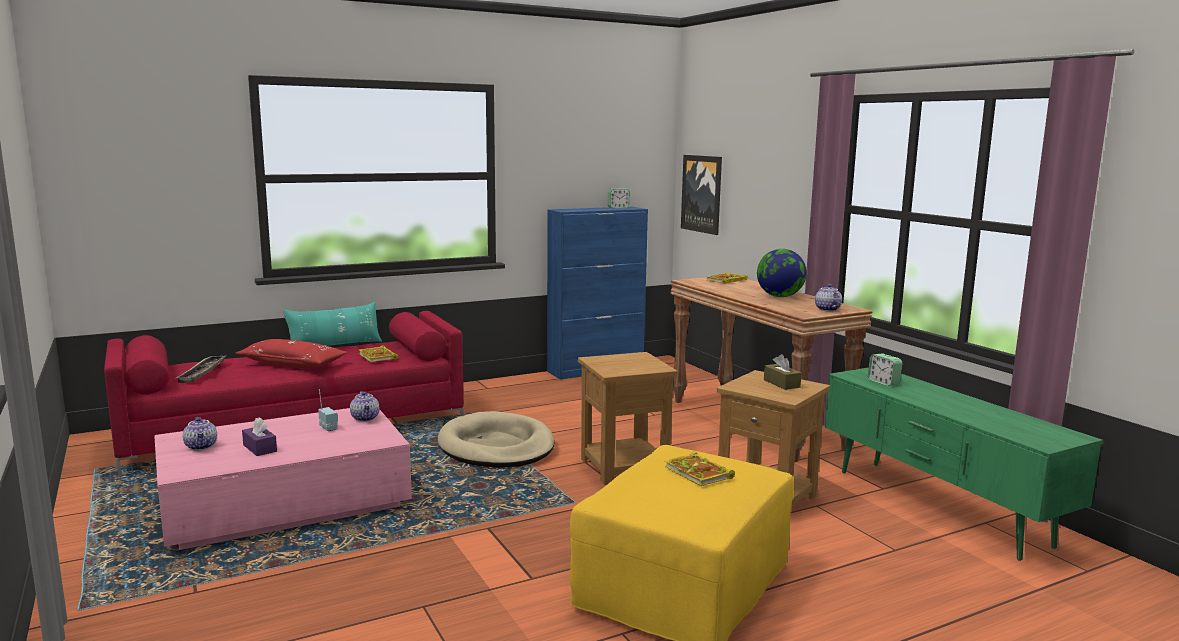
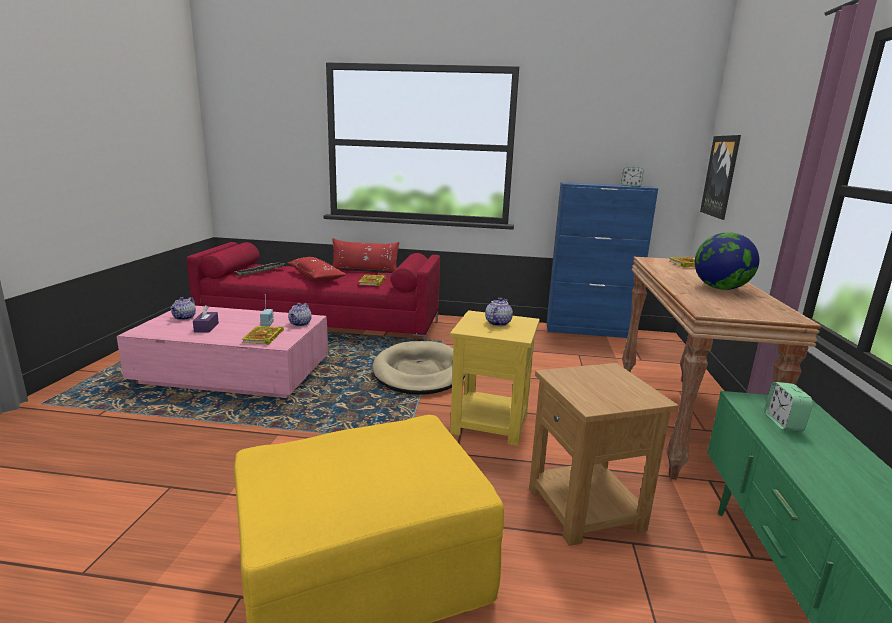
camera: 35 degrees right, 5 degrees up
turquoise pillow [283,302,382,346] -> red pillow [332,238,399,272]
brown side table [578,352,678,485] -> yellow side table [450,310,540,446]
book [664,452,735,486] -> book moved to [241,326,284,345]
brown tissue box [764,354,802,390] -> none
teapot [815,284,842,311] -> teapot moved to [485,298,513,326]

